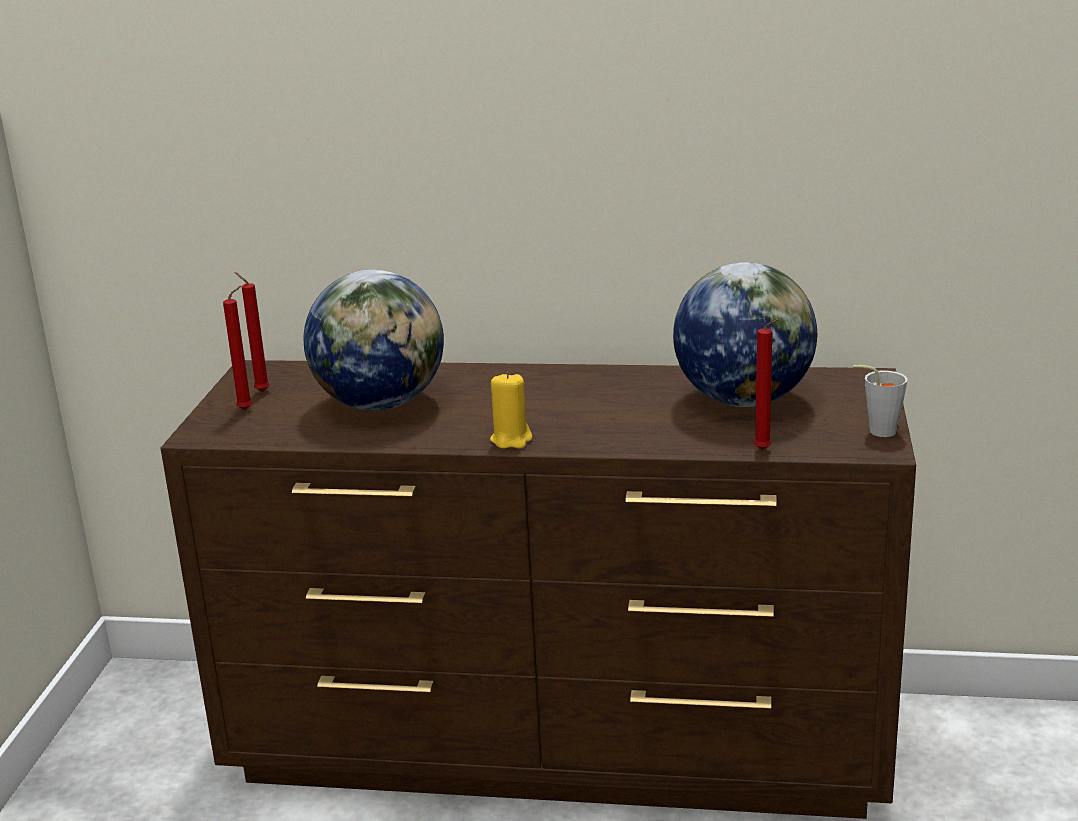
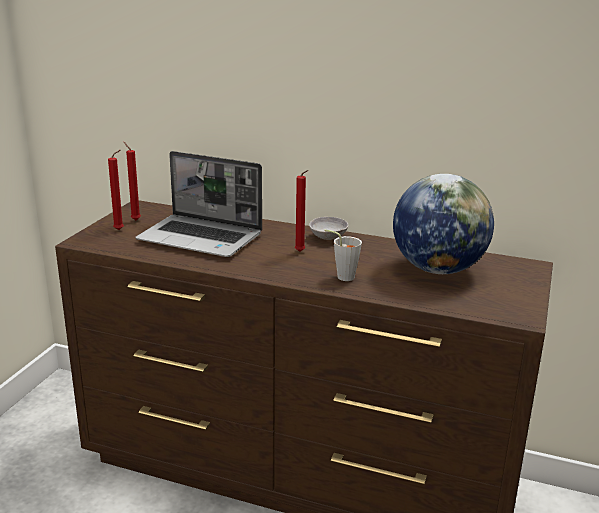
camera: 10 degrees right, 0 degrees up
globe [304,270,444,411] -> laptop [135,151,262,257]
yellow candle [490,372,532,449] -> none
red candle [754,319,779,450] -> red candle moved to [295,170,308,252]
grey cup [852,365,908,437] -> grey cup moved to [324,229,362,281]
none -> grey bowl [309,217,349,240]

